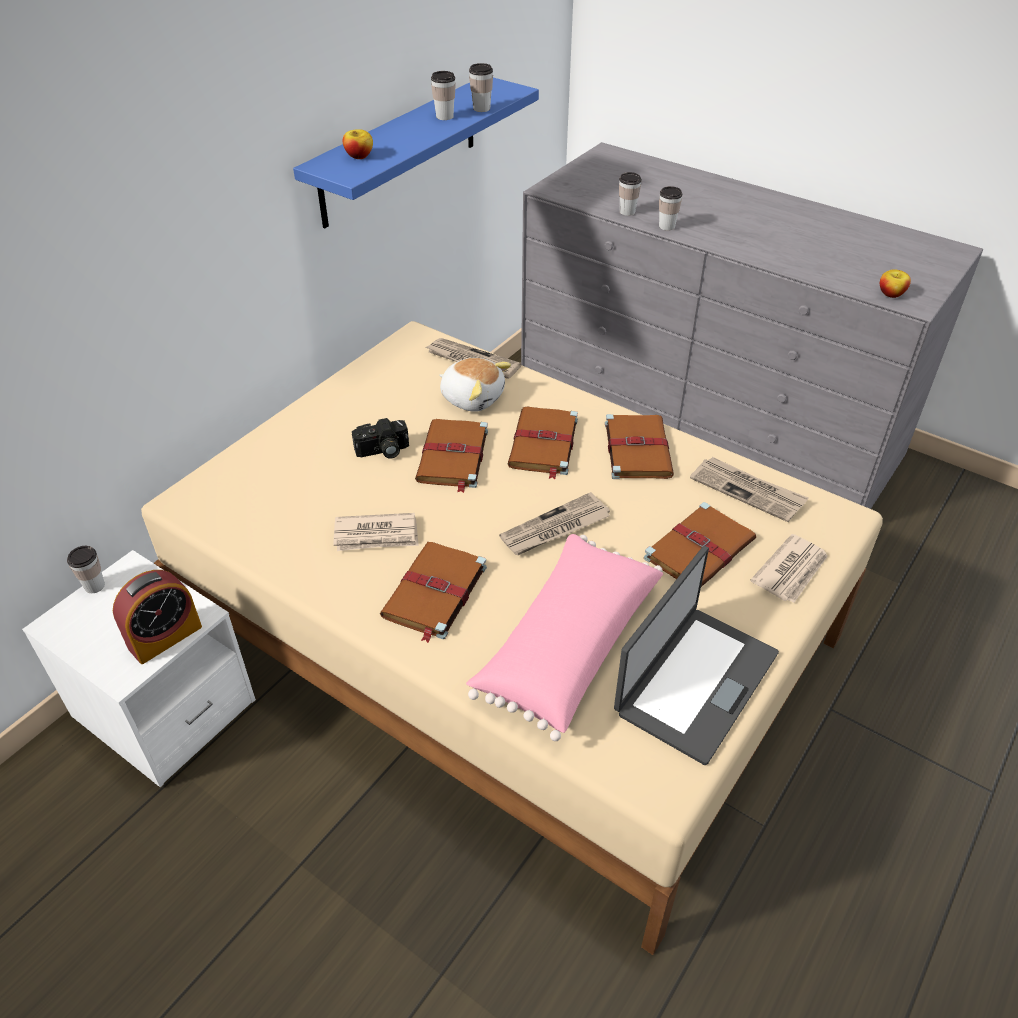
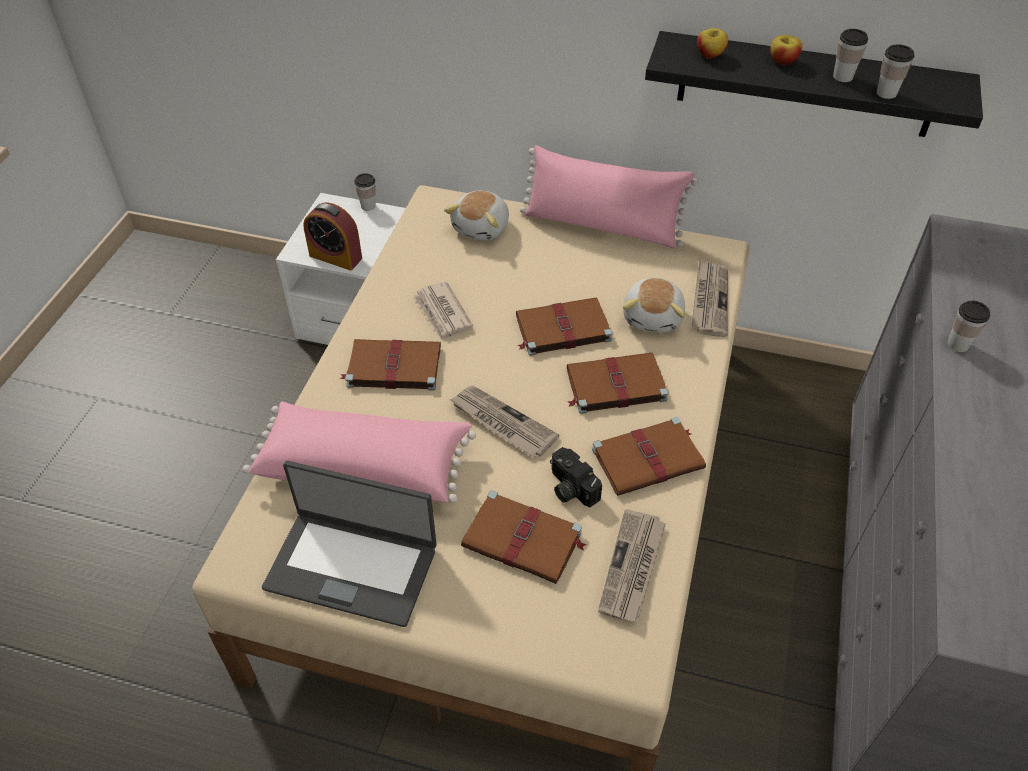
camera: 70 degrees right, 5 degrees up
blue shelf [293,78,539,228] -> black shelf [645,31,983,137]
camera [352,418,409,459] -> camera moved to [550,447,602,507]
cup [619,172,642,216] -> none
newspaper [750,534,828,603] -> none
apple [880,269,911,298] -> apple moved to [770,35,803,65]
none -> plush toy [444,191,509,241]
none -> pink pillow [520,145,698,248]

